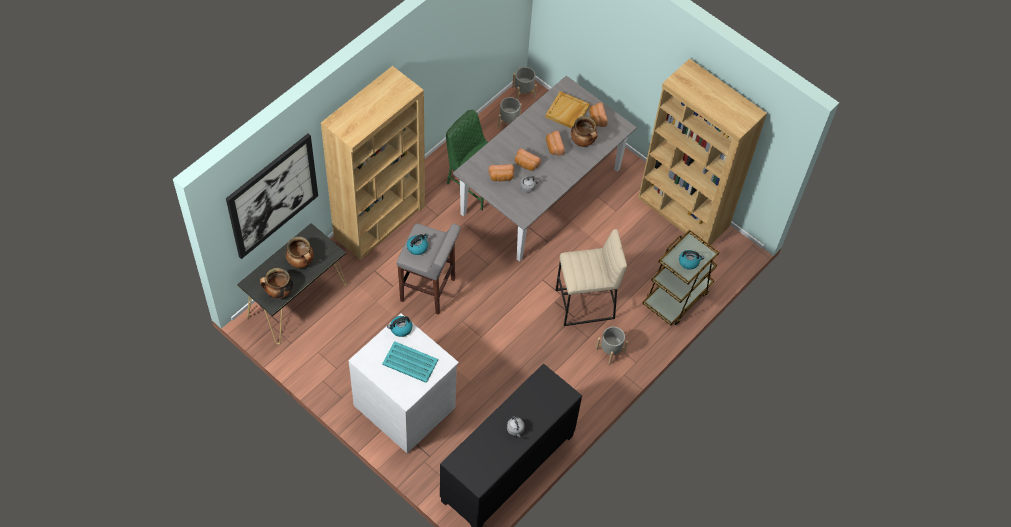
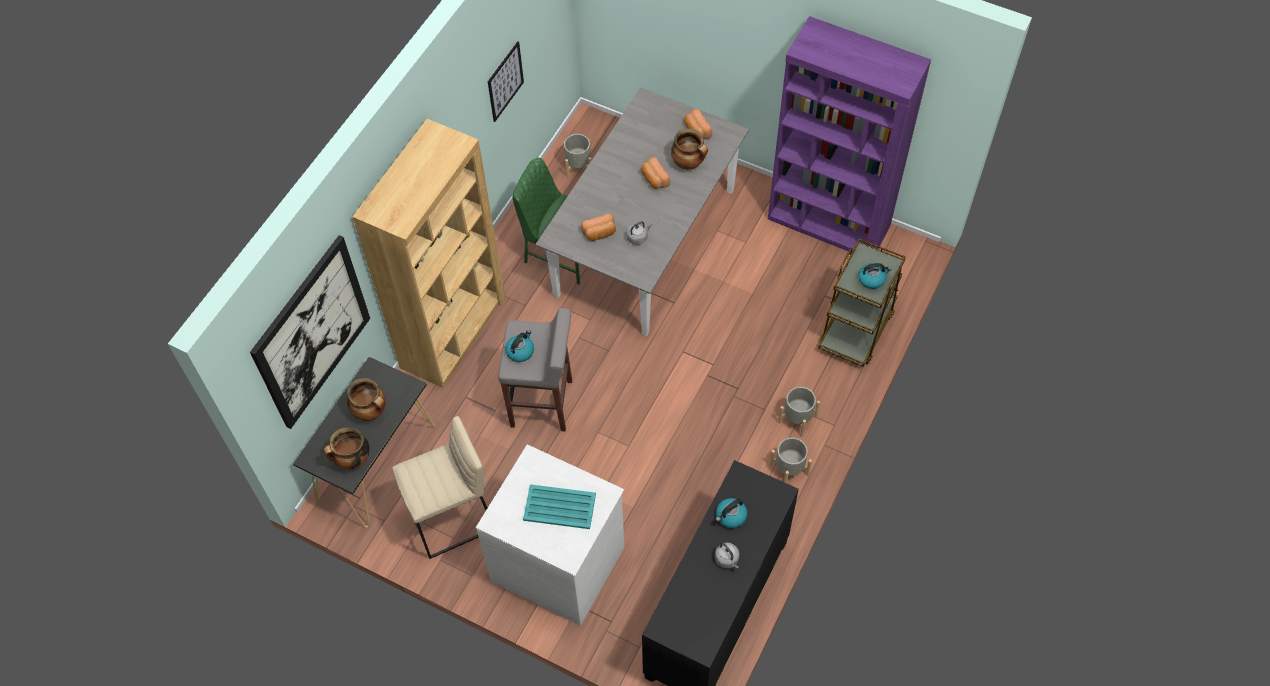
camera: 10 degrees left, 0 degrees up
kettle [387,316,412,337] -> kettle moved to [716,498,747,528]
grey planter [512,67,537,100] -> grey planter moved to [769,437,812,483]
bread [515,148,541,171] -> none
beige tray [545,91,590,129] -> none
beige stool [556,229,627,326] -> beige stool moved to [392,416,487,559]
brown bookcase [638,59,767,247] -> purple bookcase [768,16,931,252]
none -> picture [488,41,524,122]

